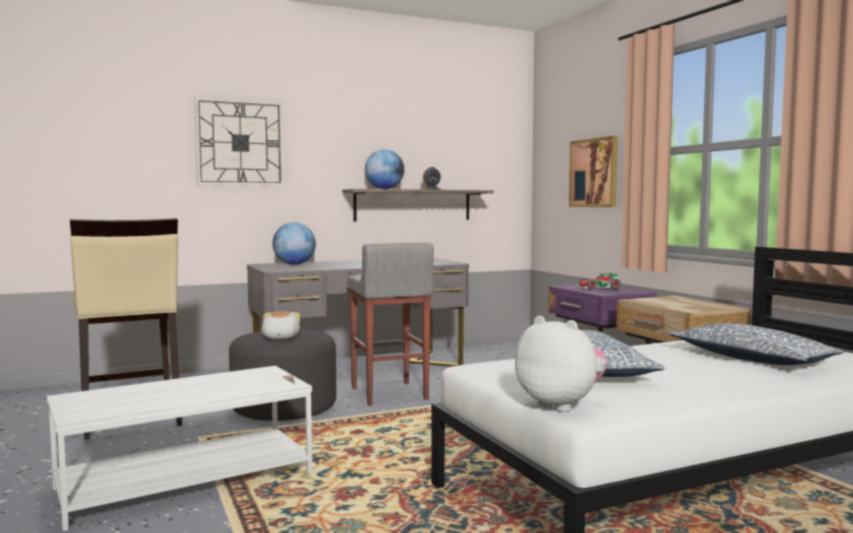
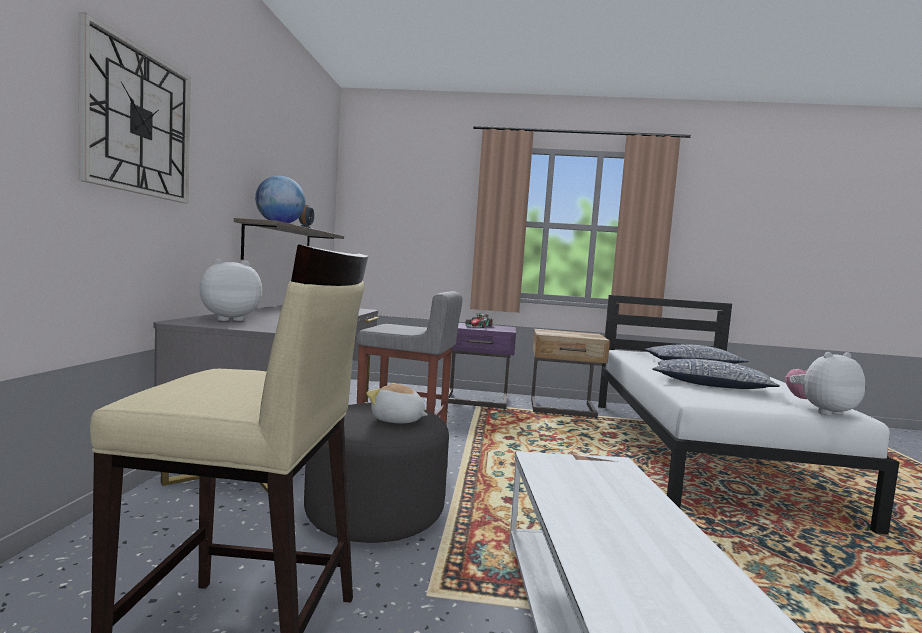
camera: 60 degrees left, 0 degrees up
globe [272,222,316,265] -> plush toy [199,259,262,321]
picture [569,136,618,207] -> none

